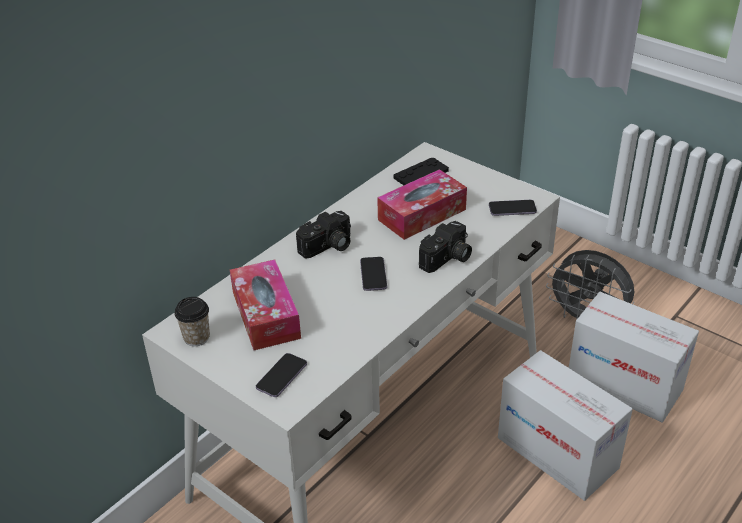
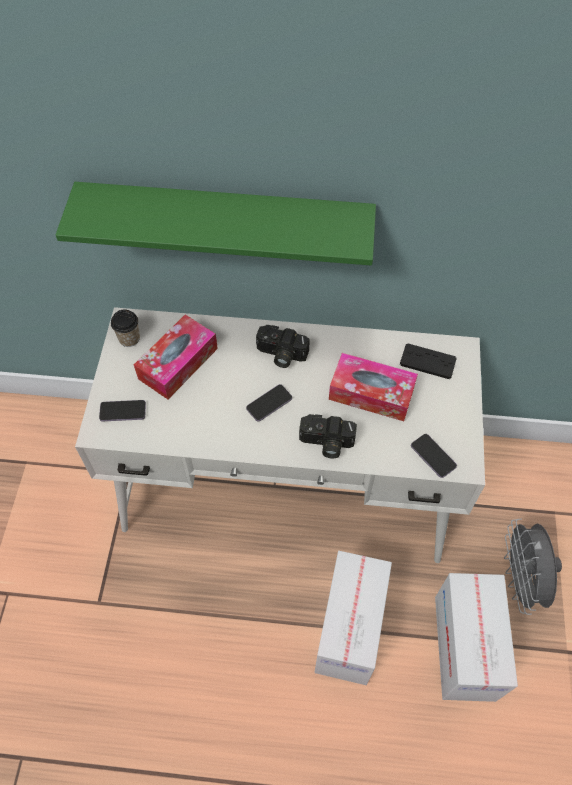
camera: 55 degrees right, 20 degrees up
none -> green shelf [56,182,376,265]

